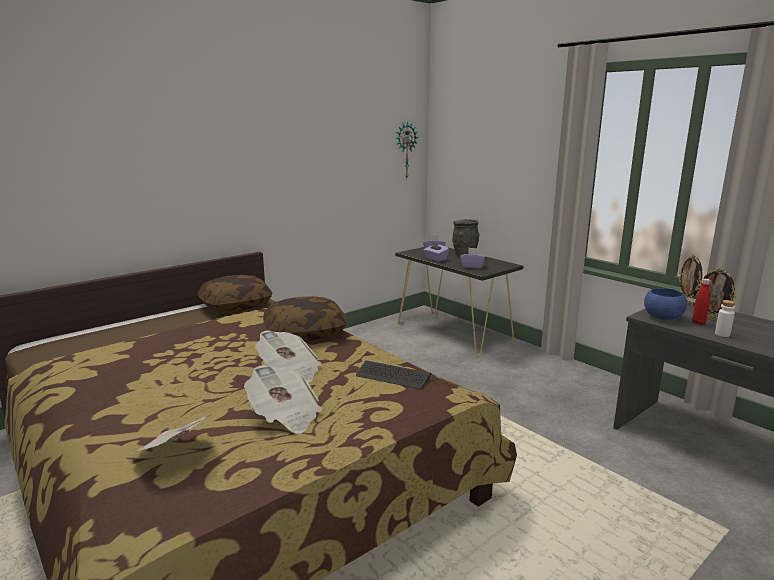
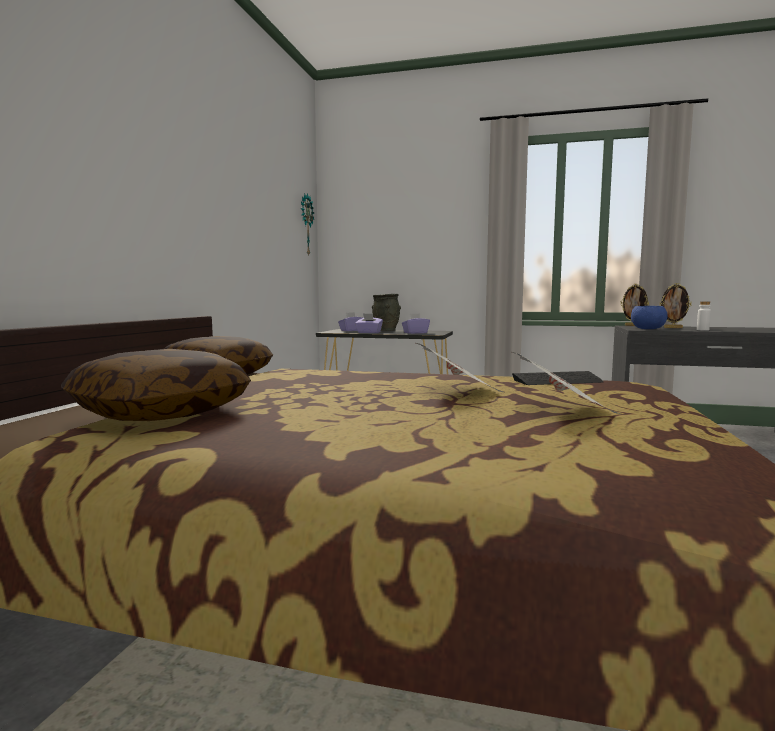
camera: 35 degrees left, 10 degrees down
newspaper [130,414,212,454] -> none
pillow [263,296,347,341] -> pillow moved to [61,349,251,421]
red bottle [692,279,711,325] -> none

